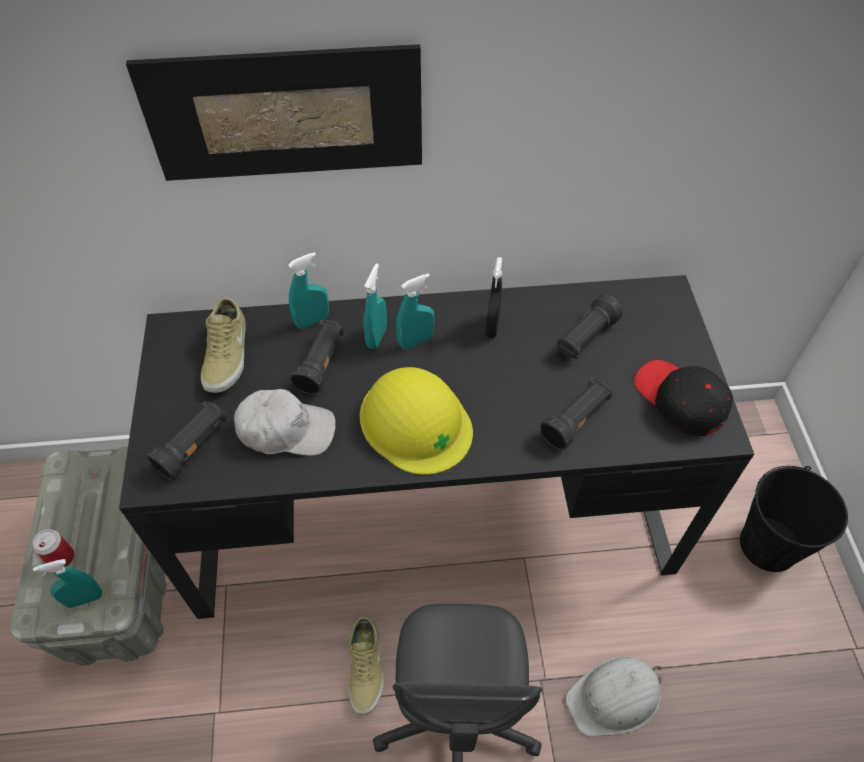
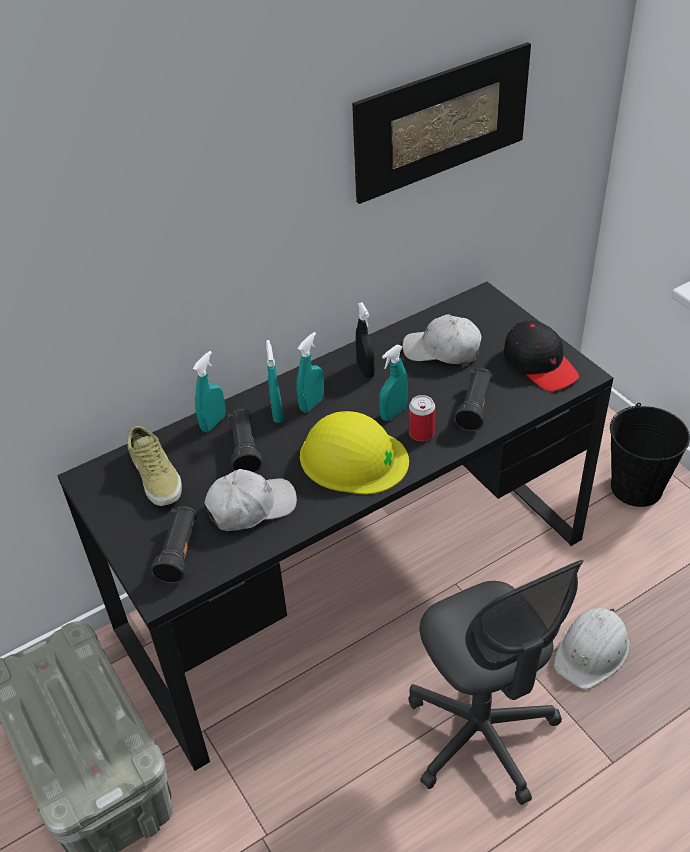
camera: 25 degrees left, 10 degrees down
can [33,529,74,567] -> can moved to [409,395,435,441]
turquoise spray bottle [33,559,102,608] -> turquoise spray bottle moved to [379,345,408,421]
picture [126,44,422,181] -> picture moved to [352,42,531,204]
beige shoe [349,616,384,715] -> none
black flashlight [557,294,622,359] -> white cap [403,314,482,364]
black cap [634,360,733,436] -> black cap turned 150 degrees counterclockwise [503,320,579,392]

